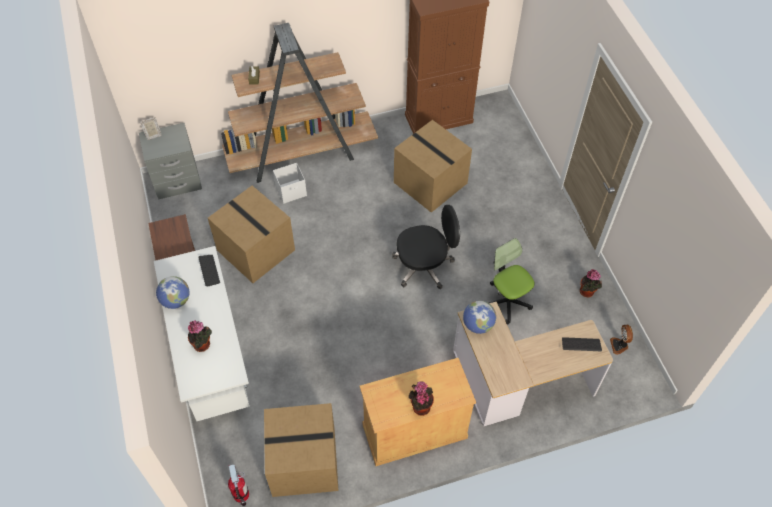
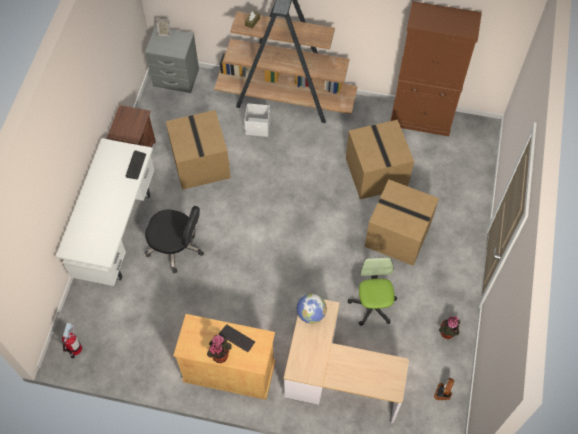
camera: 30 degrees right, 5 degrees up
globe [156,276,190,309] -> none
potted plant [188,320,212,352] -> none
cardboard box [264,403,339,497] -> cardboard box moved to [365,179,439,266]
black office chair [392,205,460,289] -> black office chair moved to [145,206,204,273]
keyboard [562,337,602,351] -> keyboard moved to [219,325,255,352]

